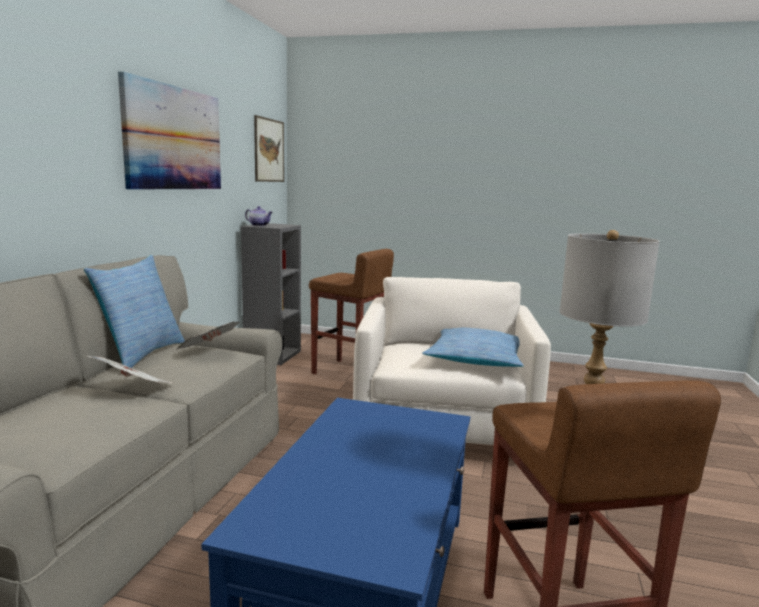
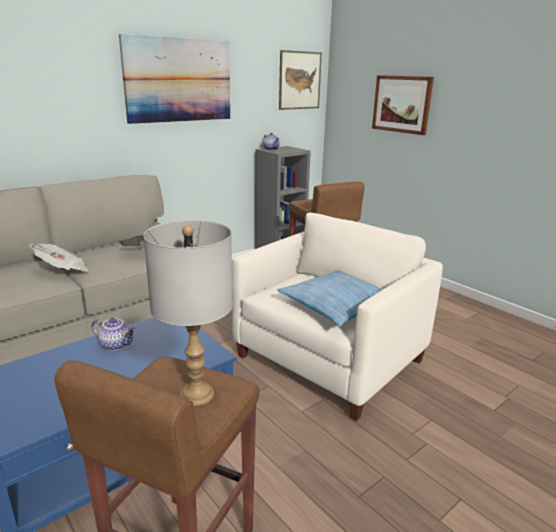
camera: 35 degrees right, 10 degrees up
pillow [84,255,185,368] -> none
none -> teapot [92,318,136,351]
none -> picture [372,75,434,135]

